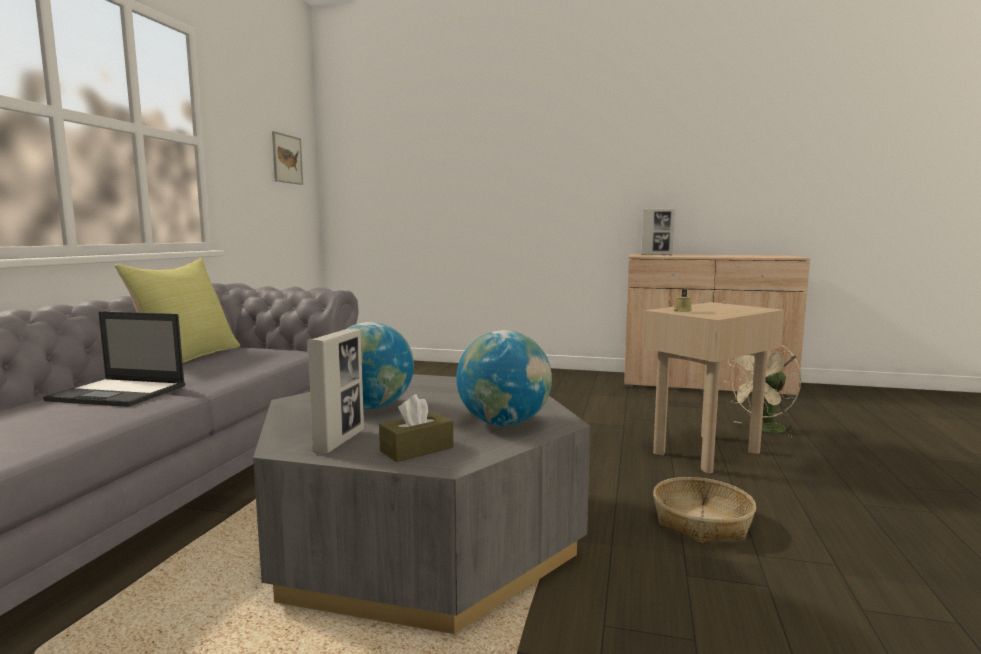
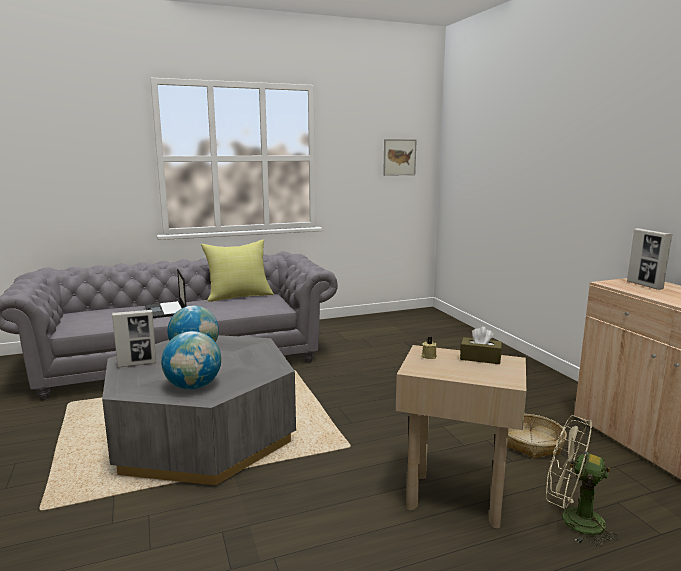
camera: 55 degrees right, 5 degrees up
brown tissue box [379,395,453,462] -> brown tissue box moved to [460,327,502,364]
basket [653,477,756,543] -> basket moved to [507,414,567,459]

